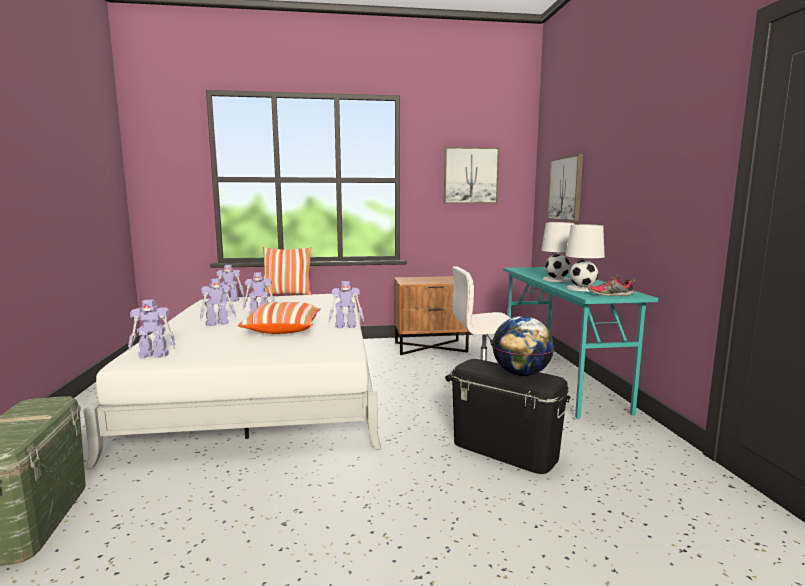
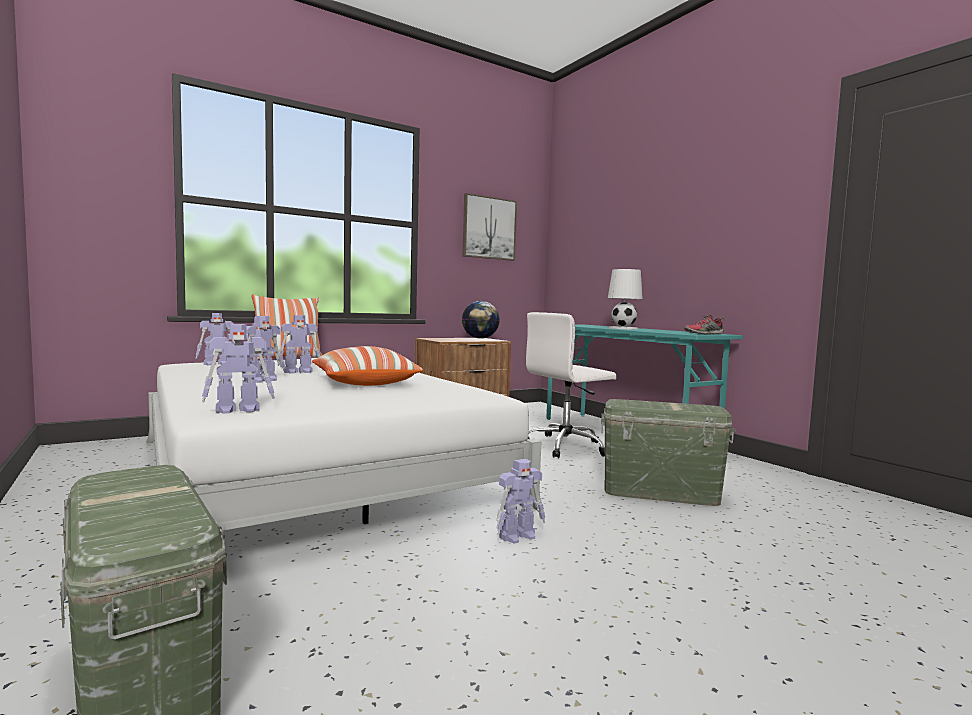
camera: 25 degrees left, 5 degrees down
toy robot [329,281,364,329] -> toy robot moved to [496,459,545,544]
black storage box [450,359,571,474] -> green storage box [601,399,735,506]
globe [492,316,554,376] -> globe moved to [462,301,500,339]
picture [547,154,583,222] -> none
white table lamp [565,225,605,292] -> none

